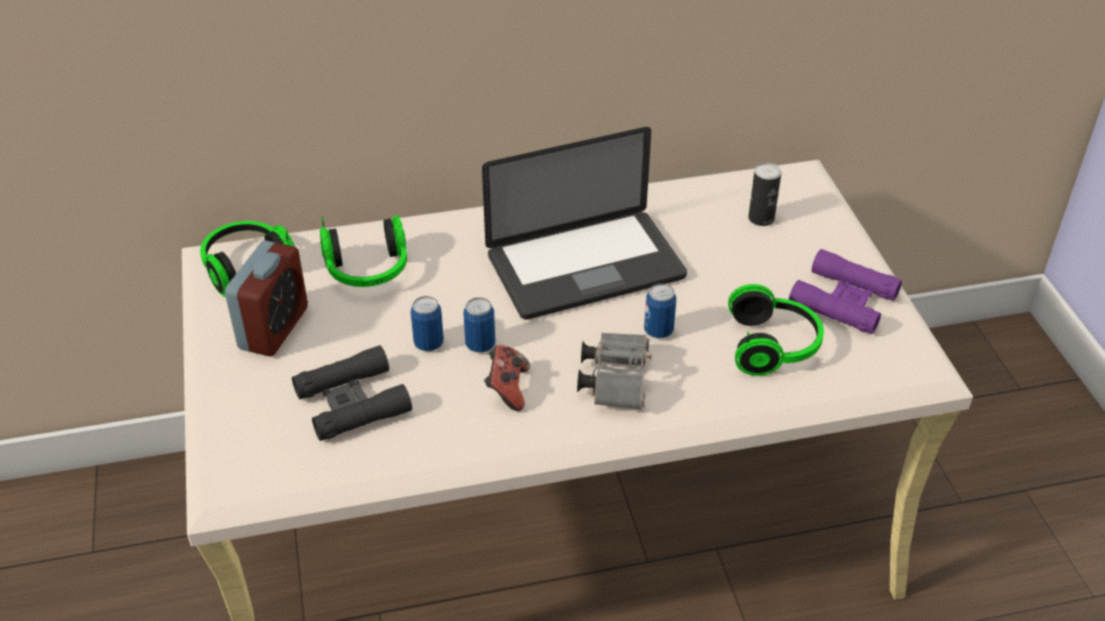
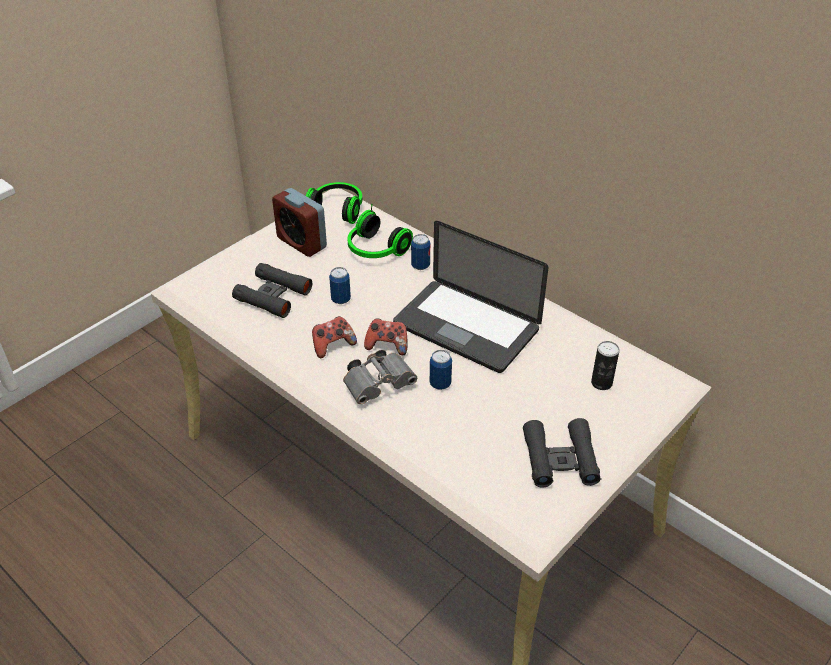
camera: 55 degrees right, 0 degrees up
alarm clock [225,240,308,356] -> alarm clock turned 60 degrees clockwise [272,188,327,257]
can [463,297,495,353] -> can moved to [411,234,430,270]
headphones [728,284,824,376] -> none
purple binoculars [789,249,902,334] -> black binoculars [523,418,600,488]
none -> game controller [364,319,408,355]

